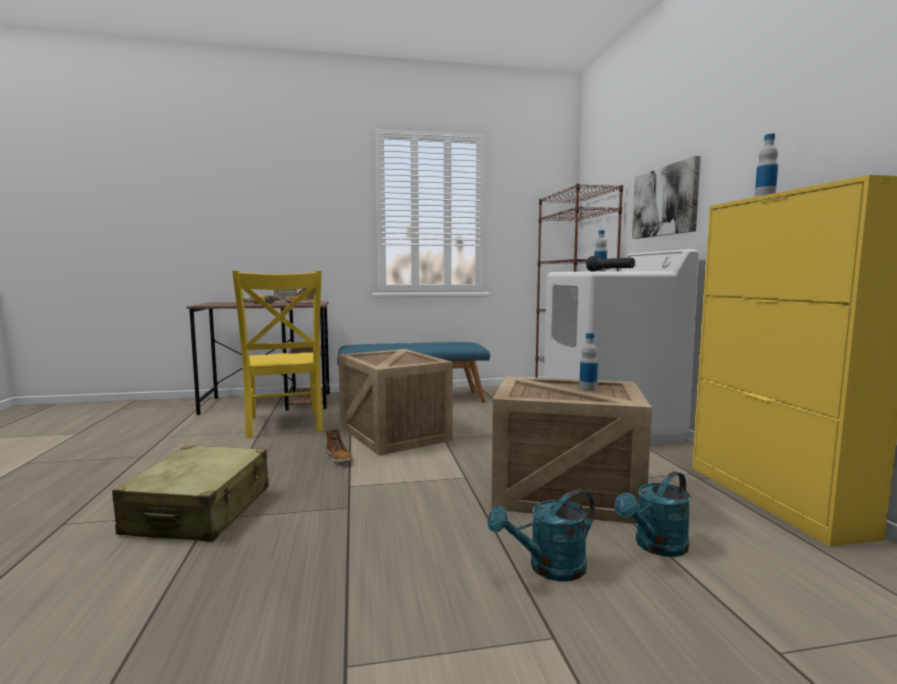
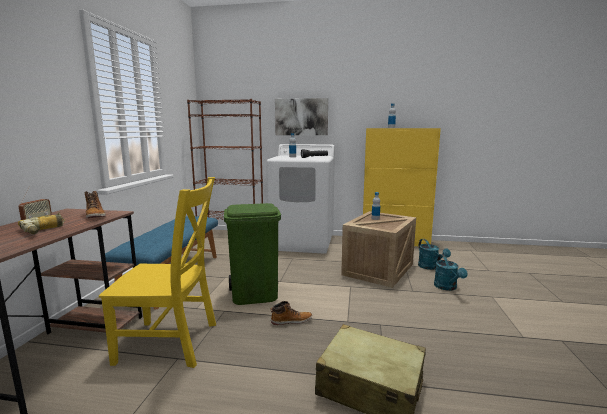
camera: 70 degrees left, 5 degrees up
crate [338,349,453,455] -> green trash can [224,203,281,305]

